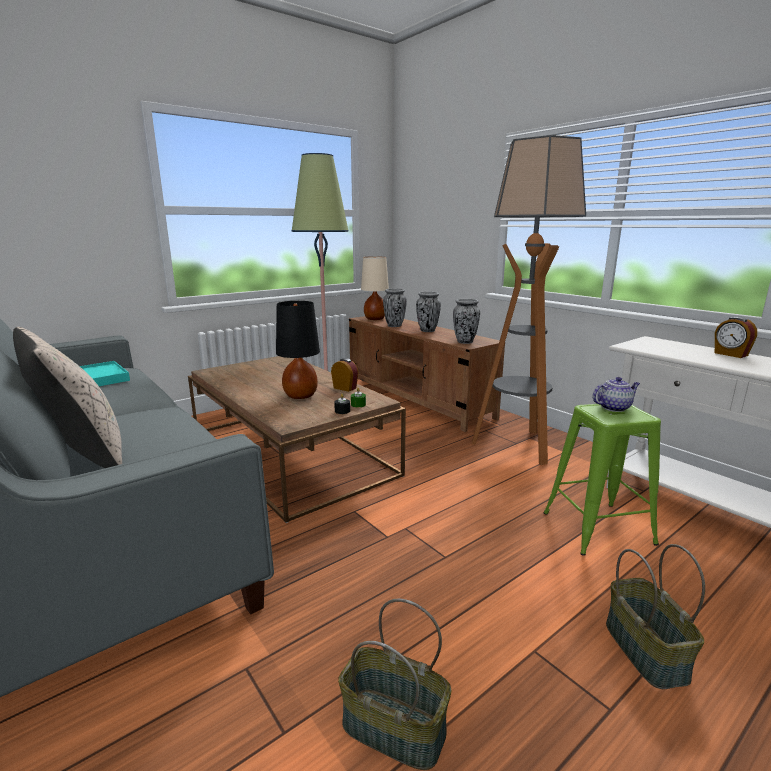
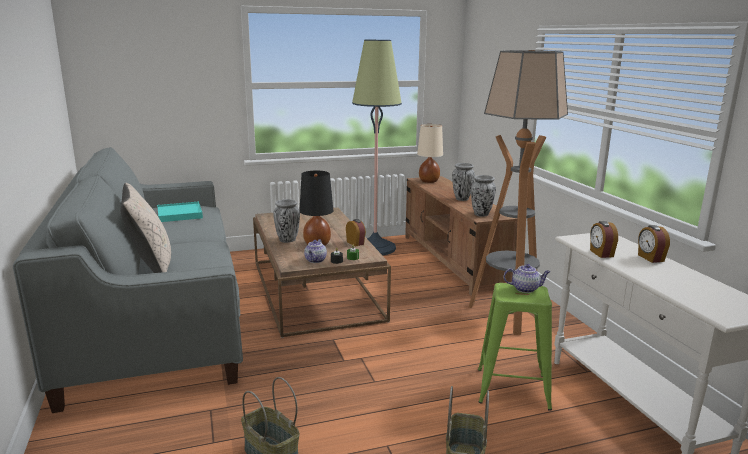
camera: 20 degrees right, 0 degrees up
vase [383,288,407,327] -> vase moved to [273,199,300,243]
none -> teapot [304,239,327,263]
none -> alarm clock [590,221,618,258]

